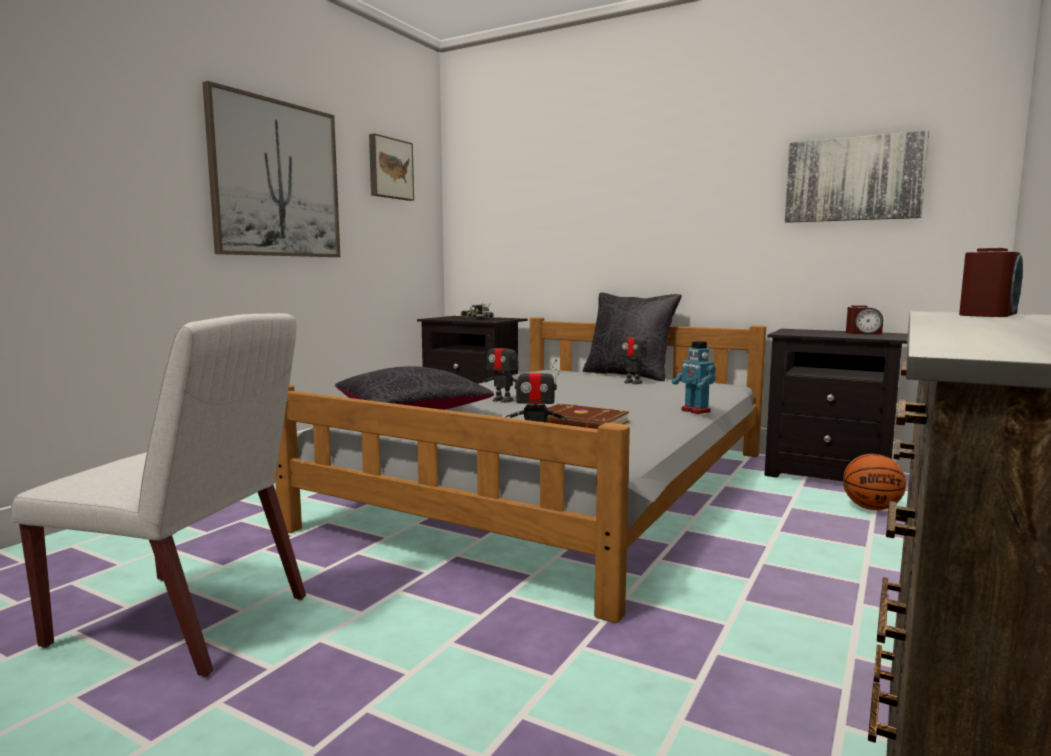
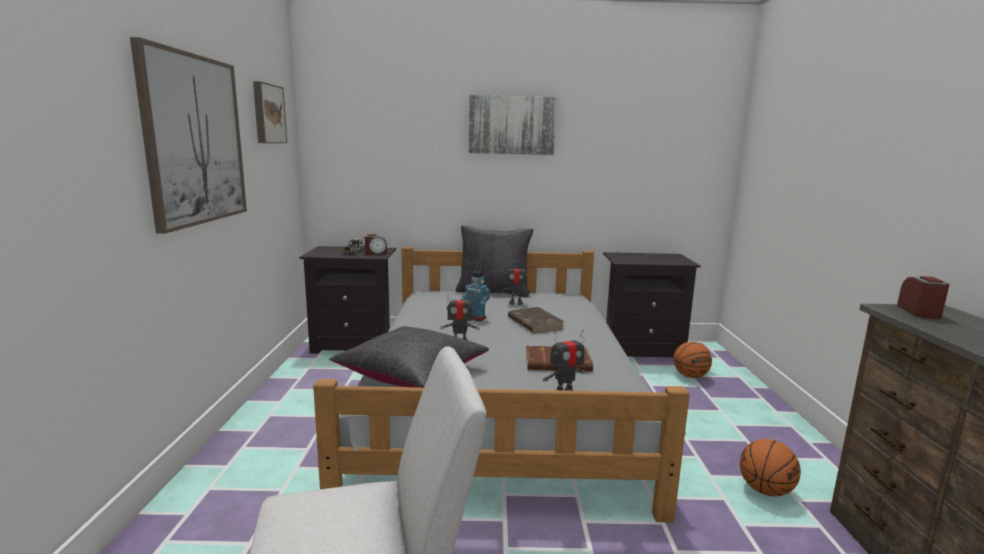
camera: 30 degrees left, 5 degrees up
toy robot [672,341,716,414] -> toy robot moved to [460,271,490,321]
picture [785,130,929,223] -> picture moved to [469,95,557,155]
alarm clock [846,305,883,334] -> alarm clock moved to [365,234,387,255]
none -> brown book [508,307,564,333]
none -> basketball [740,439,801,496]

